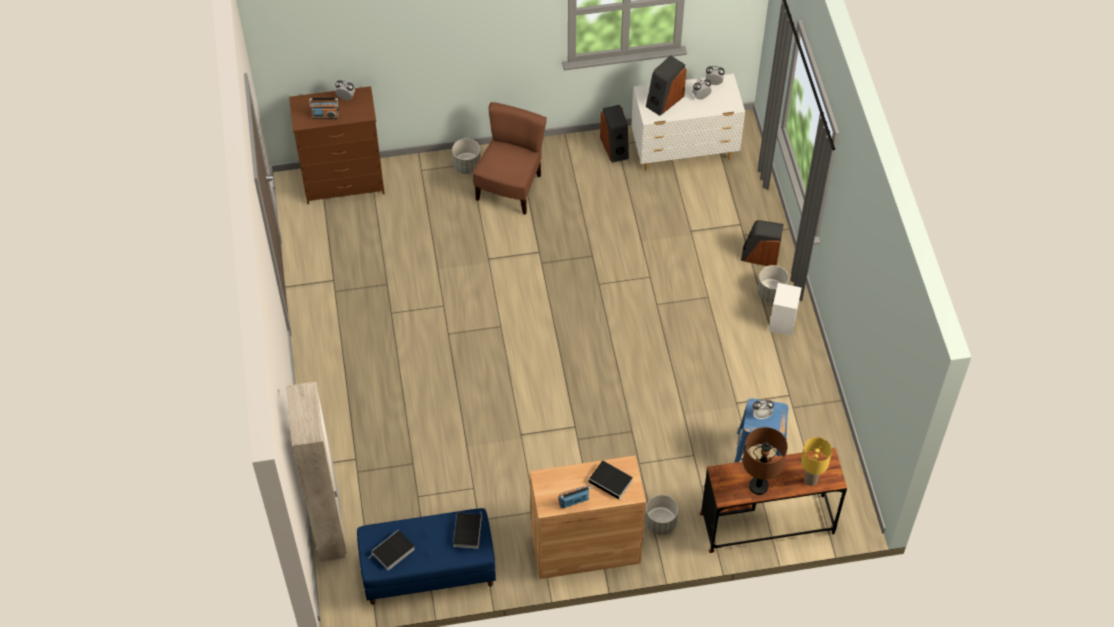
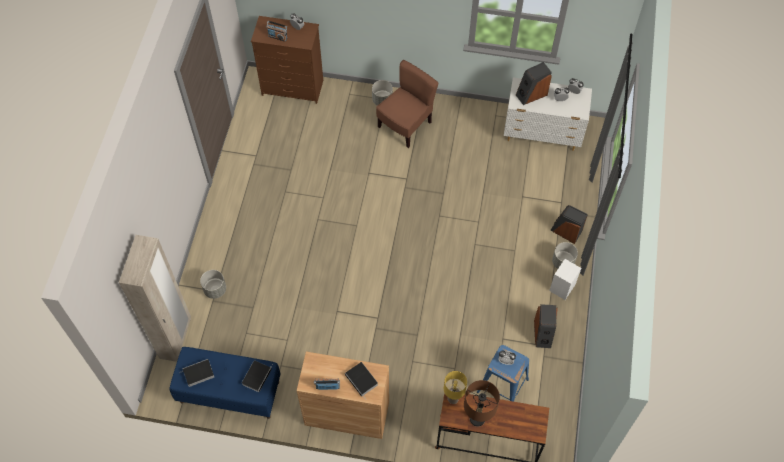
camera: 20 degrees right, 5 degrees up
speaker [600,105,629,163] -> speaker moved to [534,304,558,348]
grey planter [645,495,678,535] -> grey planter moved to [200,270,226,299]
yellow table lamp [801,437,832,486] -> yellow table lamp moved to [444,371,467,404]

